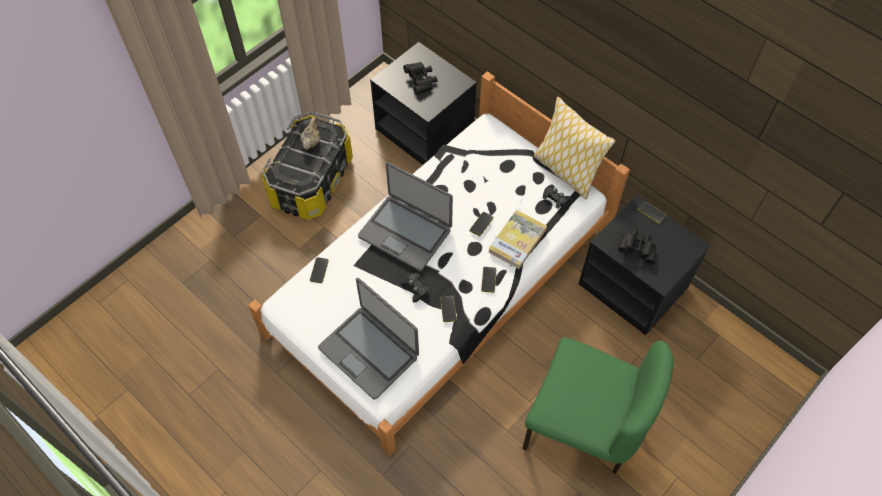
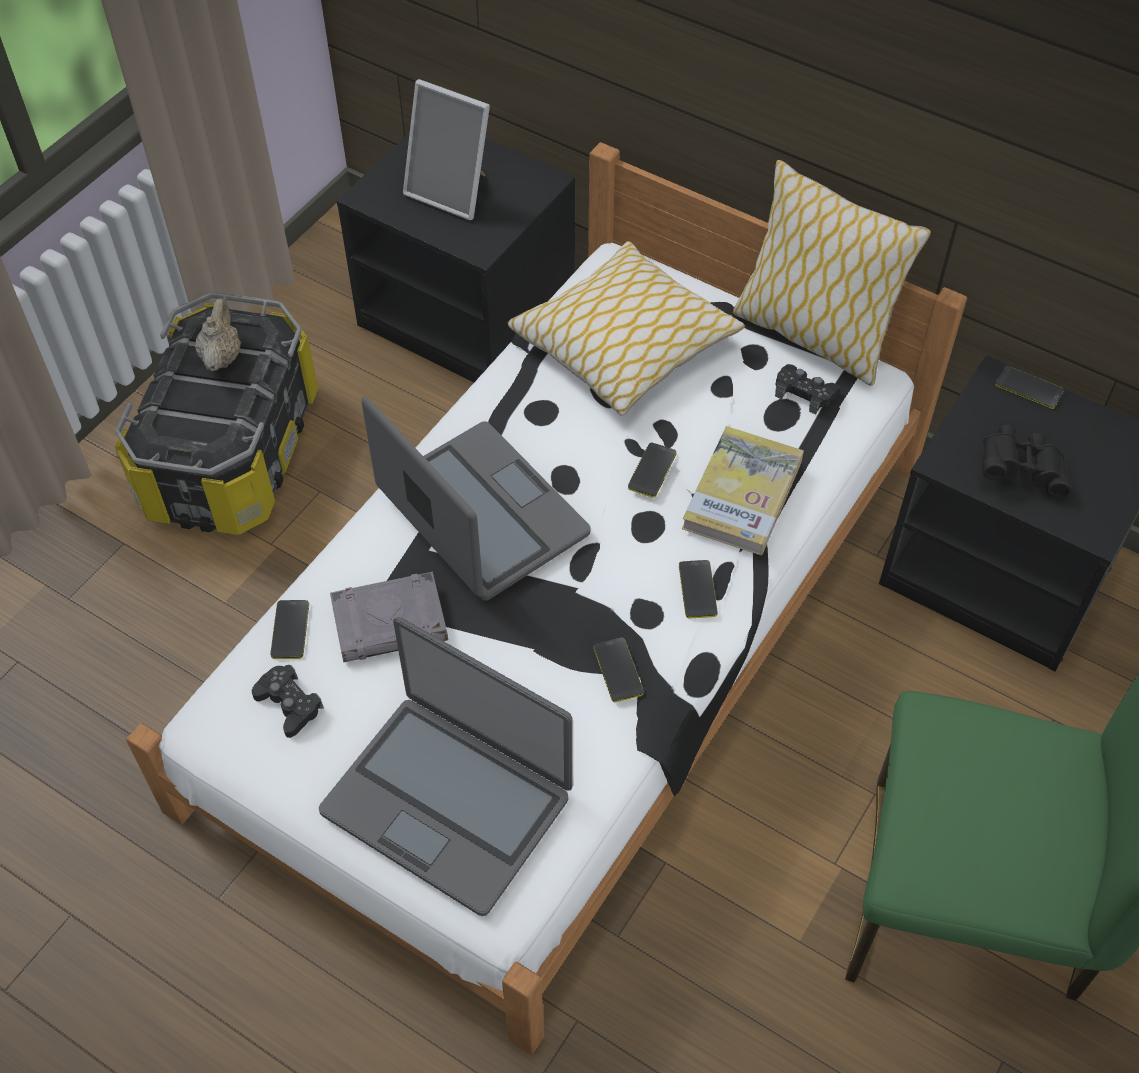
camera: 10 degrees left, 5 degrees down
laptop [358,162,453,271] -> laptop turned 150 degrees counterclockwise [362,396,591,601]
black game controller [401,273,429,303] -> black game controller moved to [252,665,324,738]
black binoculars [403,62,437,95] -> picture frame [403,79,490,220]
none -> grey book [330,572,448,662]
none -> pillow [508,241,745,416]

